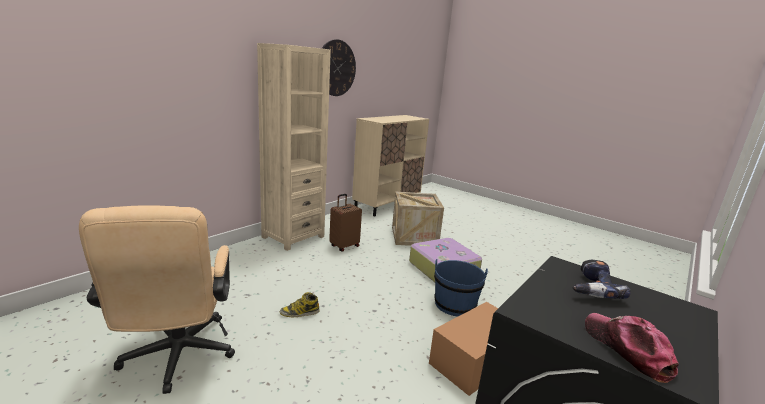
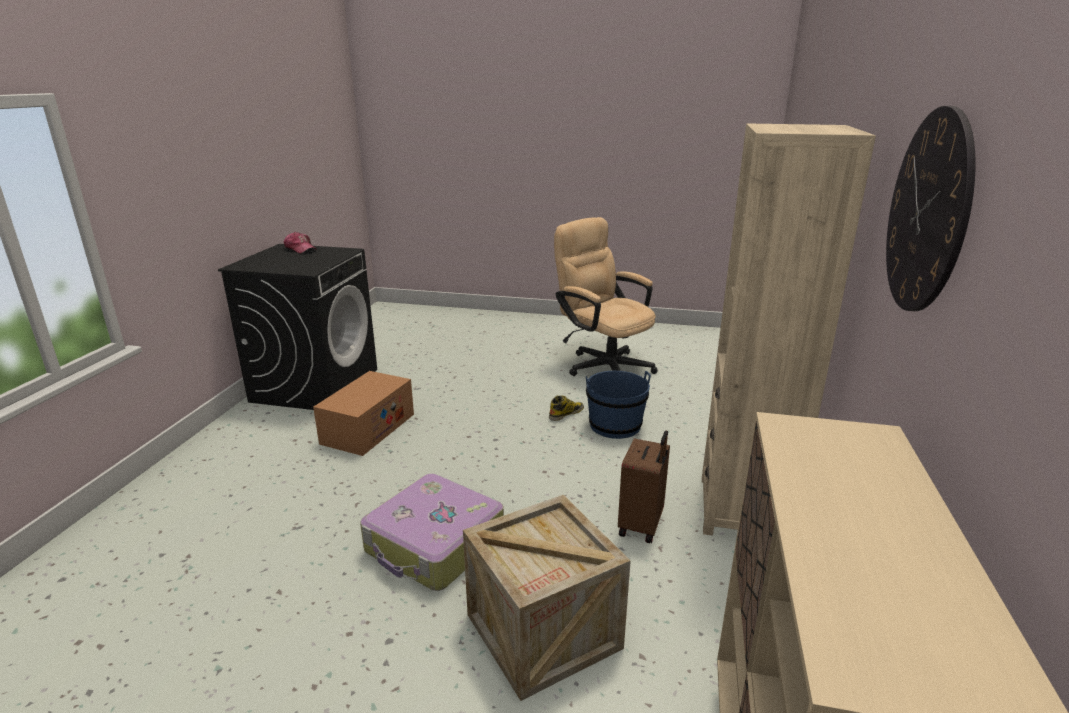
camera: 155 degrees right, 5 degrees up
blue bucket [434,259,488,317] -> blue bucket moved to [586,371,651,439]
power drill [573,260,631,299] -> none

